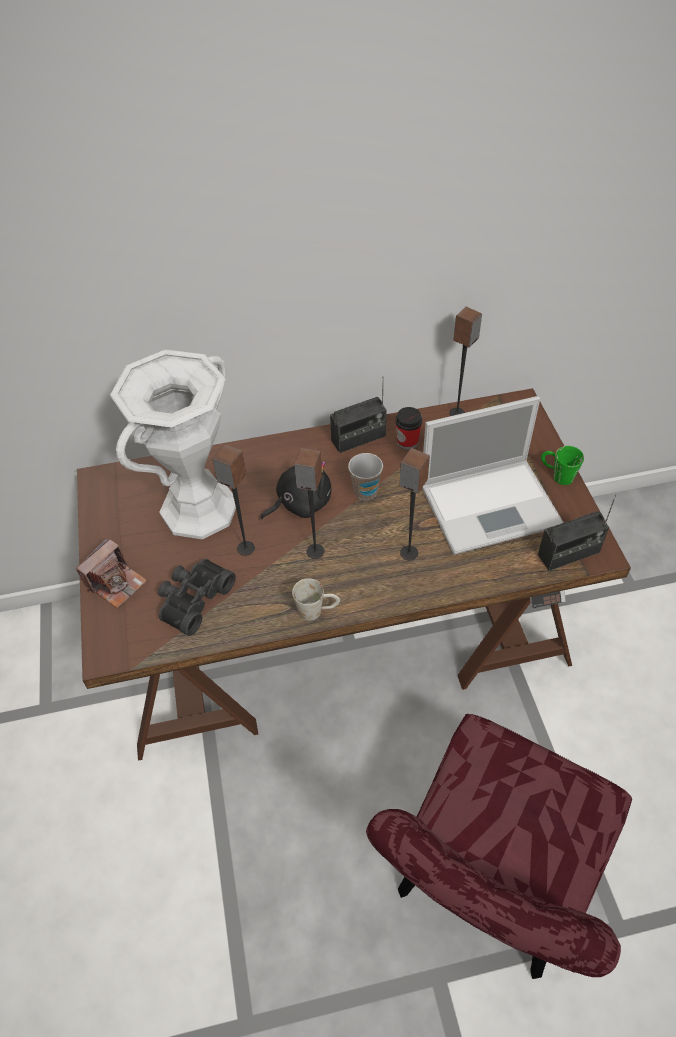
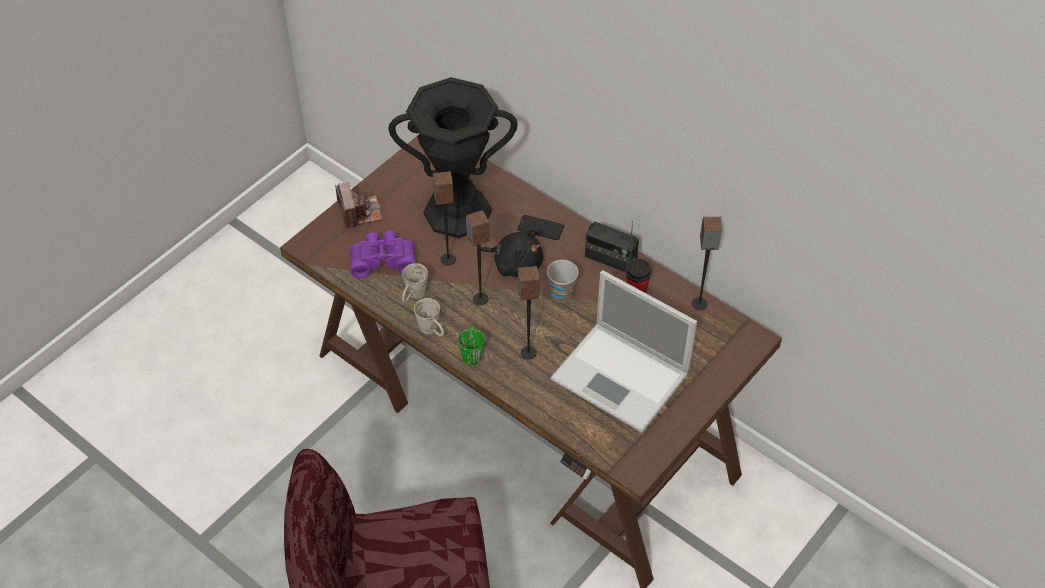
camera: 50 degrees right, 0 degrees up
camera [76,538,147,608] -> camera turned 105 degrees counterclockwise [335,182,383,229]
white vase [110,349,236,540] -> black vase [388,77,518,238]
black binoculars [158,559,236,636] -> purple binoculars [349,231,416,278]
radio [538,494,616,571] -> none
green mug [541,446,584,485] -> green mug moved to [458,325,485,365]
none -> white mug [402,263,428,303]
none -> phone [517,215,564,240]

